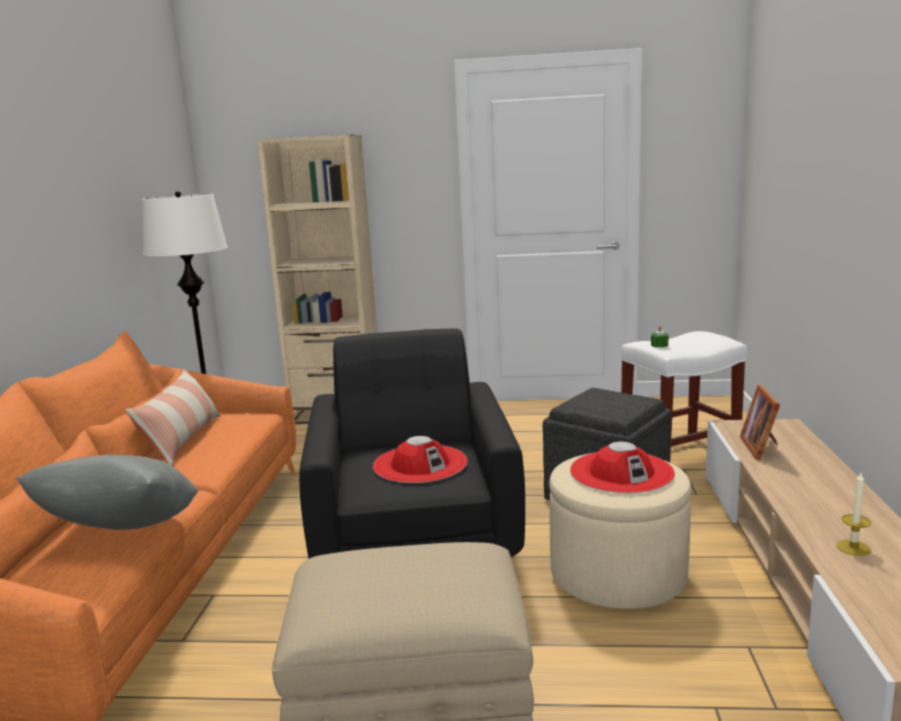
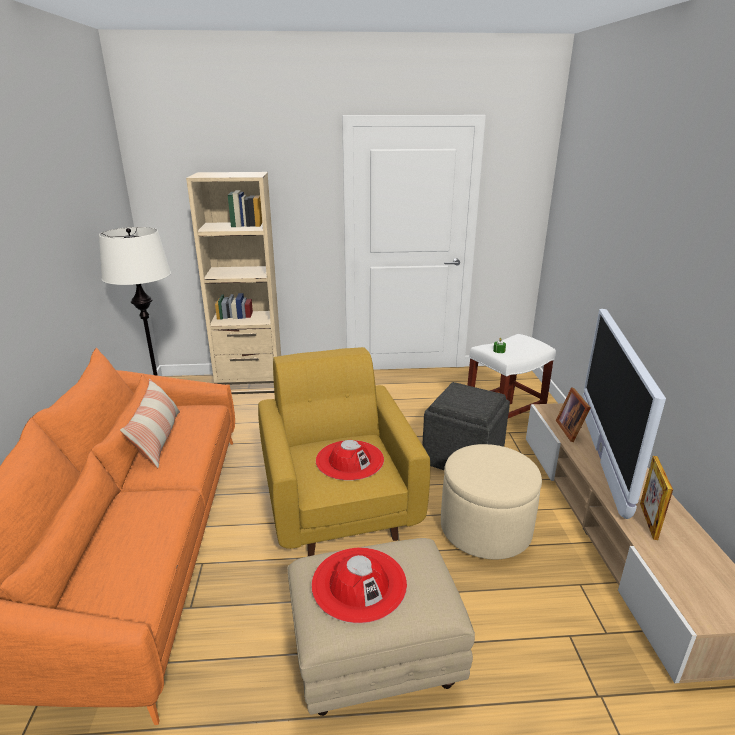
camera: 10 degrees left, 10 degrees up
grey pillow [16,455,198,530] -> none
black armchair [299,328,525,559] -> yellow armchair [258,347,430,556]
red hat [570,441,675,493] -> red hat moved to [311,548,407,623]
candle [836,471,871,556] -> picture frame [640,456,673,540]
none -> television [582,309,666,519]

